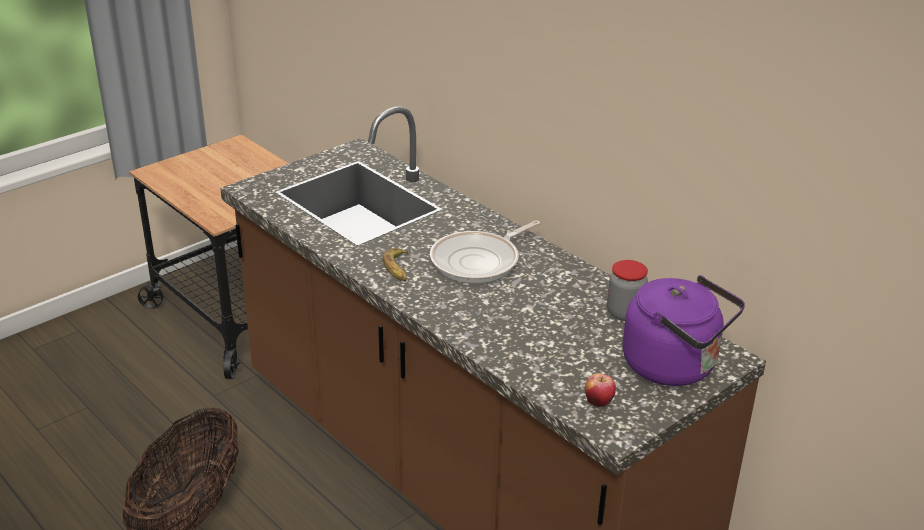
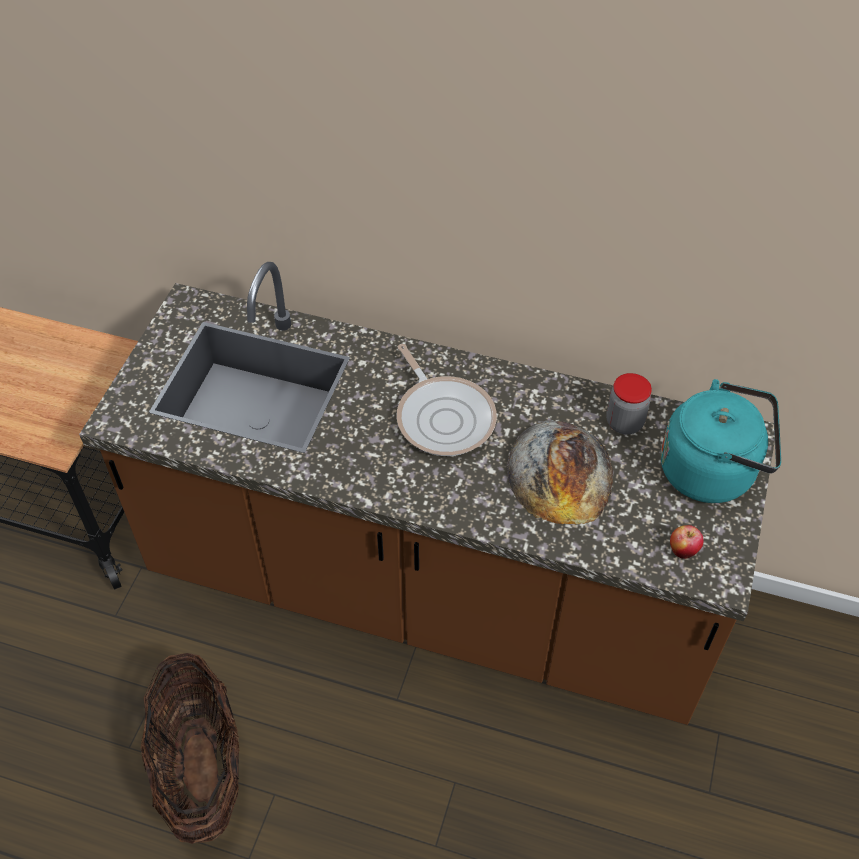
camera: 30 degrees left, 20 degrees up
banana [382,248,409,281] -> none
frying pan [430,220,540,283] -> frying pan turned 45 degrees counterclockwise [396,344,497,456]
purple kettle [622,275,745,386] -> turquoise kettle [661,379,781,503]
none -> bread [507,420,613,524]

